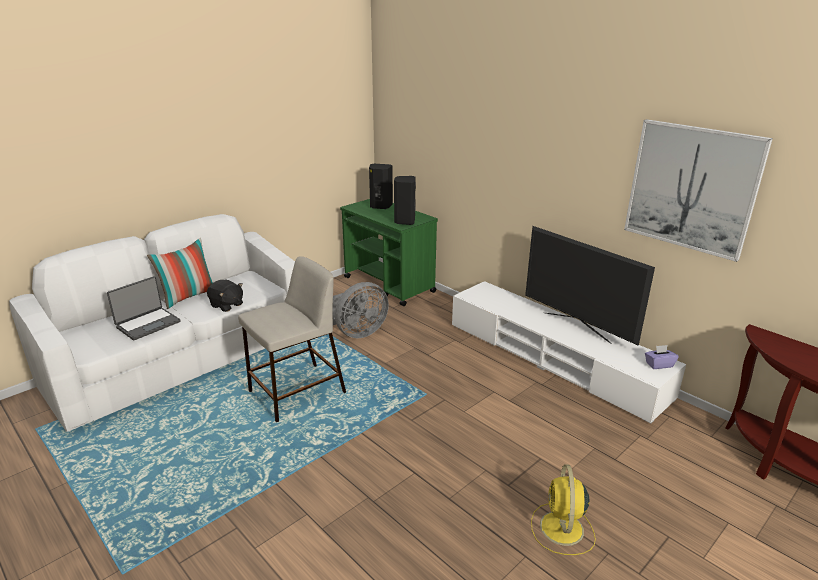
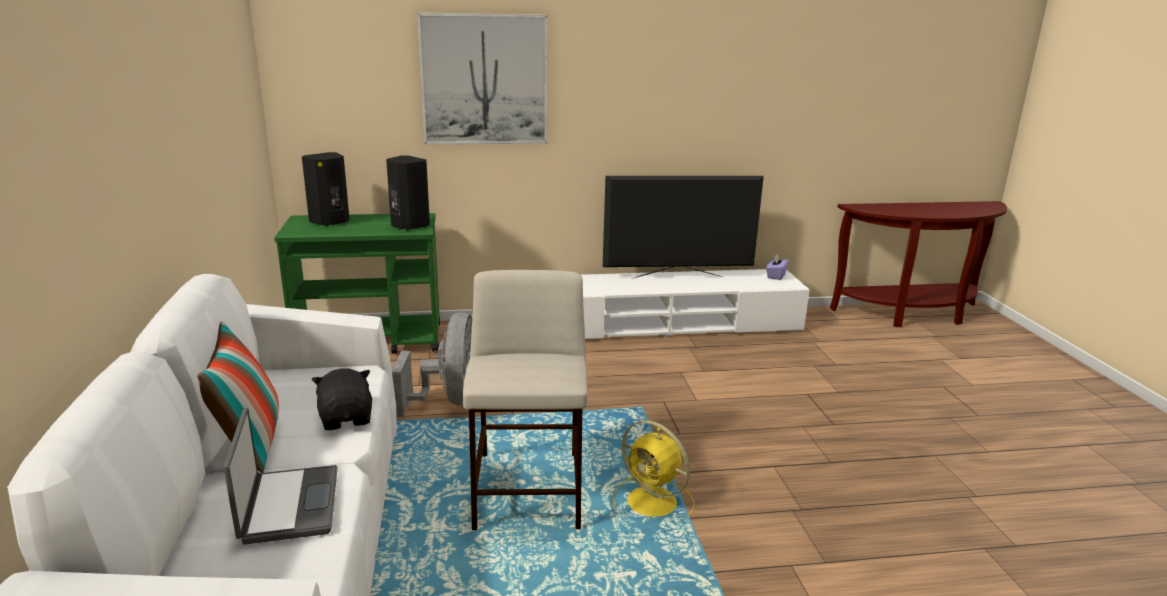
camera: 55 degrees left, 5 degrees down
black plush toy [207,280,243,312] -> black plush toy turned 90 degrees counterclockwise [311,368,372,430]
yellow fan [531,464,596,555] -> yellow fan moved to [612,420,694,517]
picture [624,119,773,262] -> picture moved to [417,13,548,144]

